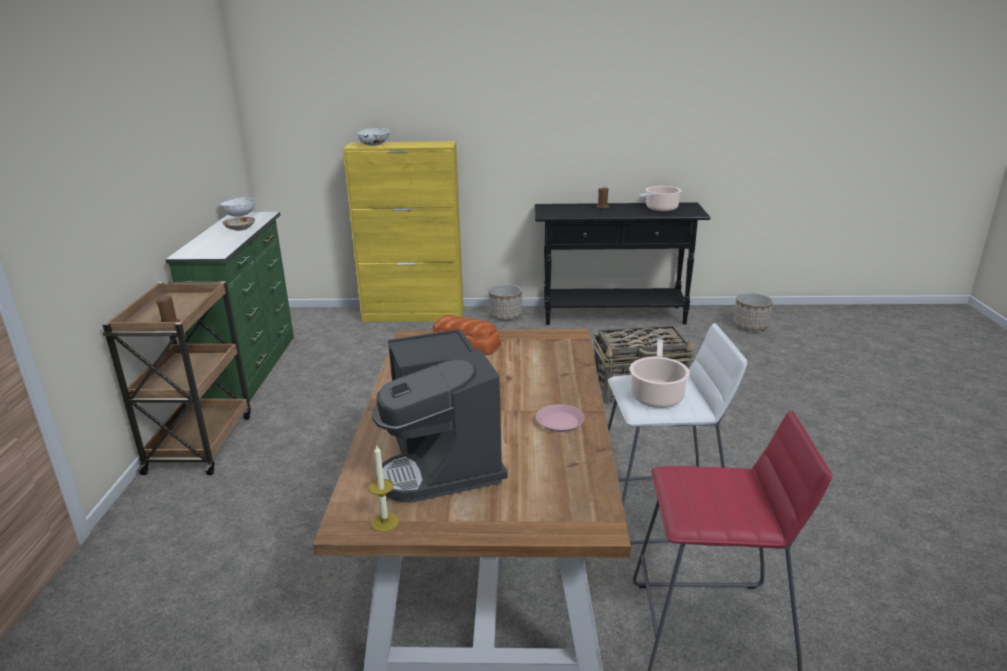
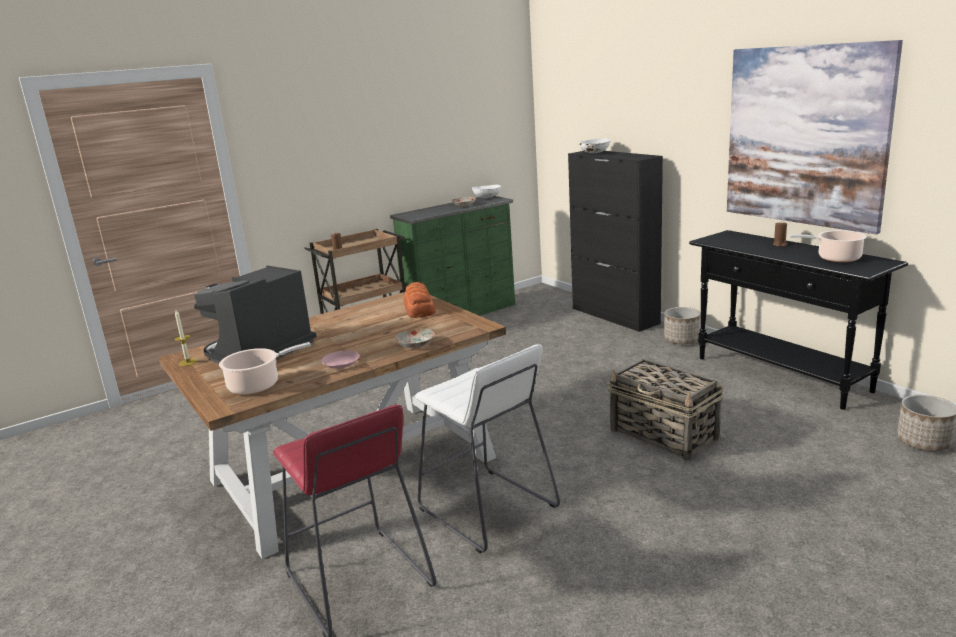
camera: 55 degrees right, 5 degrees down
yellow cabinet [343,141,464,322] -> black cabinet [568,151,663,332]
cooking pot [629,339,690,408] -> cooking pot moved to [219,342,311,395]
none -> plate [395,329,435,349]
none -> picture [727,40,903,234]

